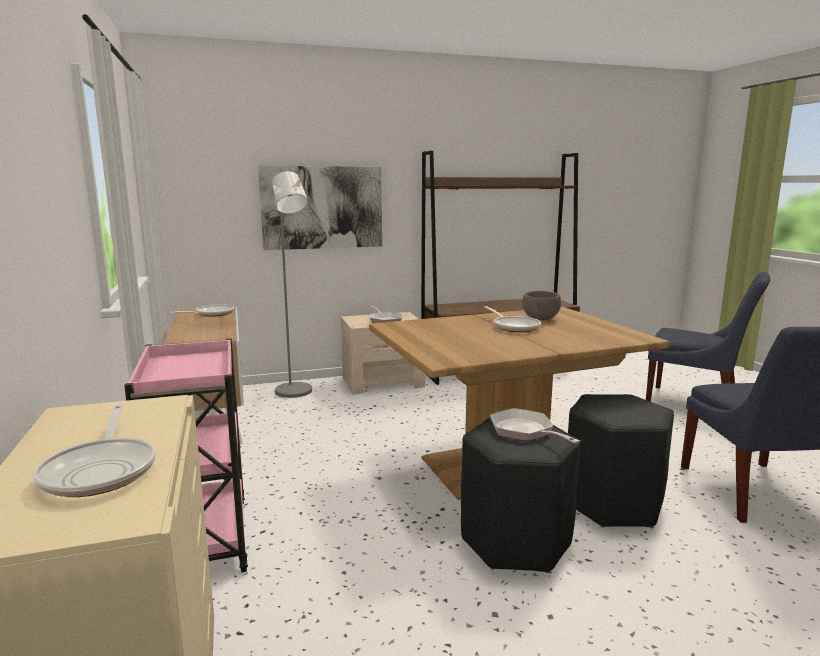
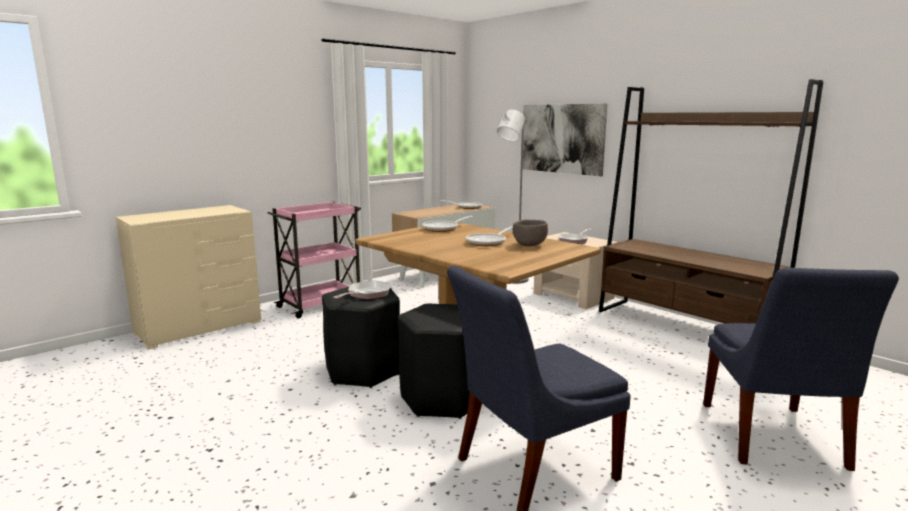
camera: 65 degrees right, 0 degrees up
frying pan [33,403,155,497] -> frying pan moved to [423,216,473,232]

